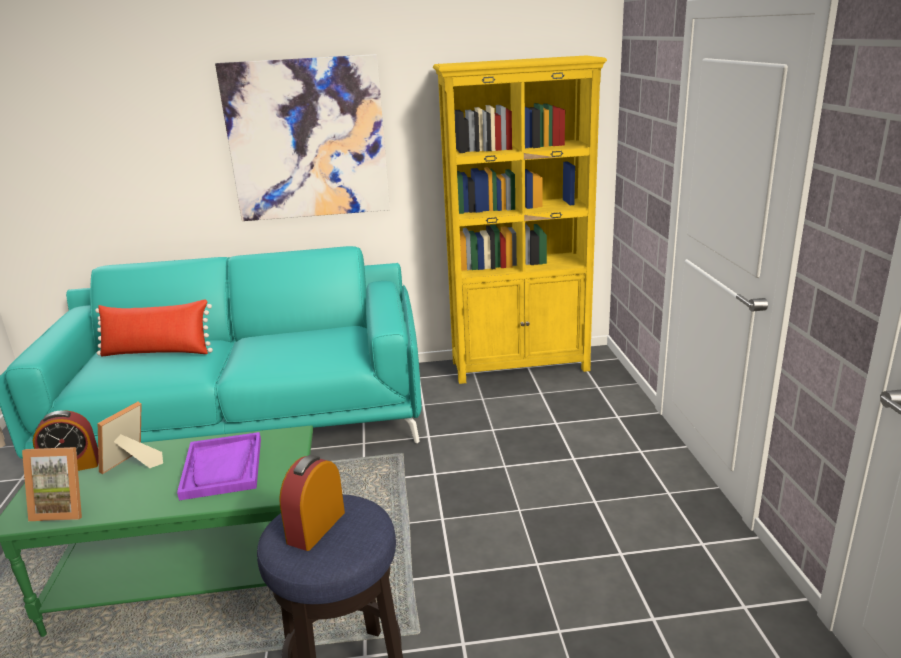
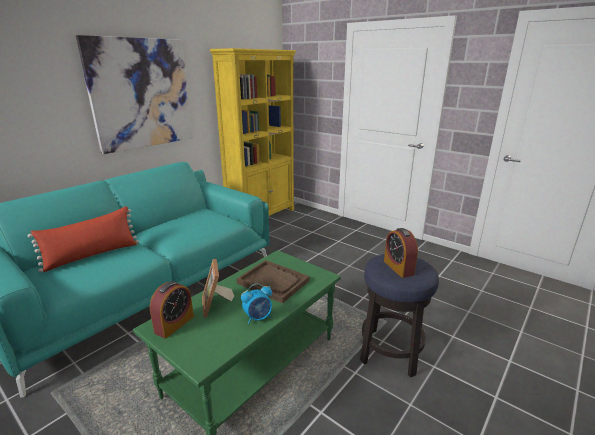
camera: 45 degrees left, 0 degrees up
picture frame [22,447,82,521] -> none
purple tray [177,432,261,500] -> brown tray [237,260,310,303]
none -> alarm clock [241,284,272,324]

